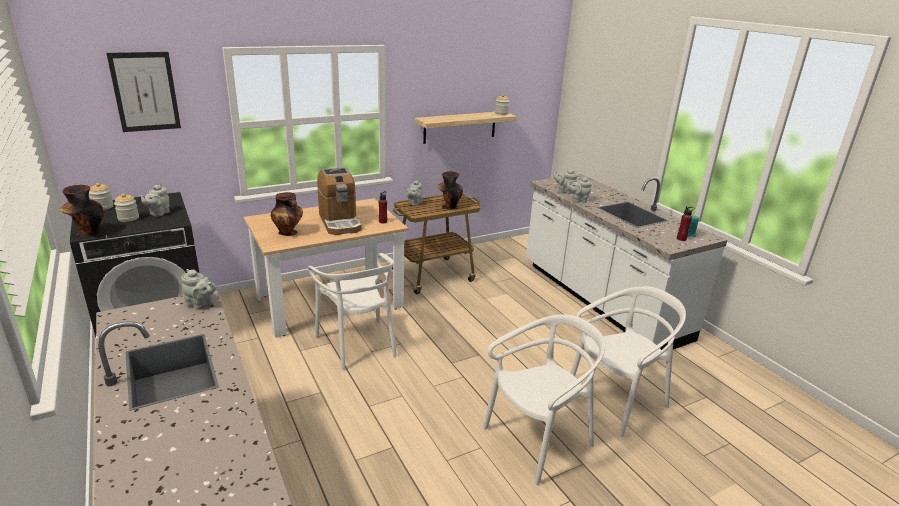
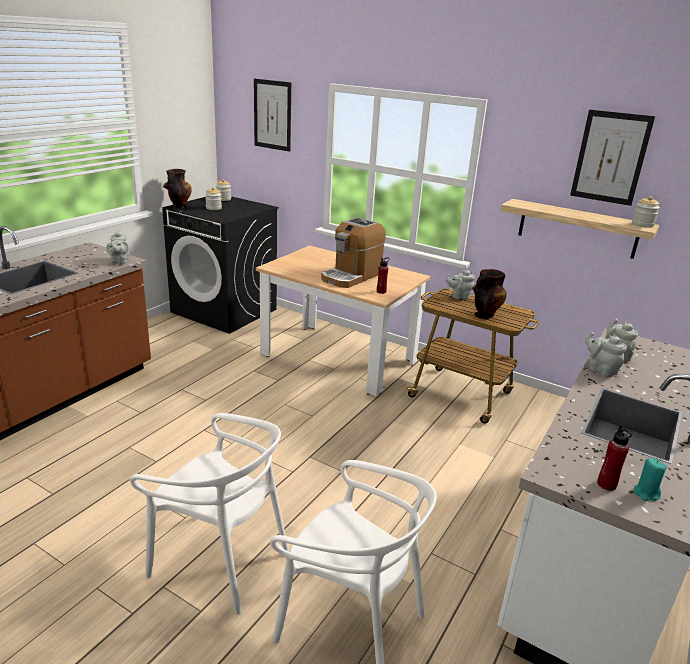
camera: 60 degrees right, 0 degrees up
grey teapot [141,184,170,217] -> none
vase [271,192,303,236] -> none
white chair [308,253,397,370] -> none
none -> picture [570,110,655,206]

